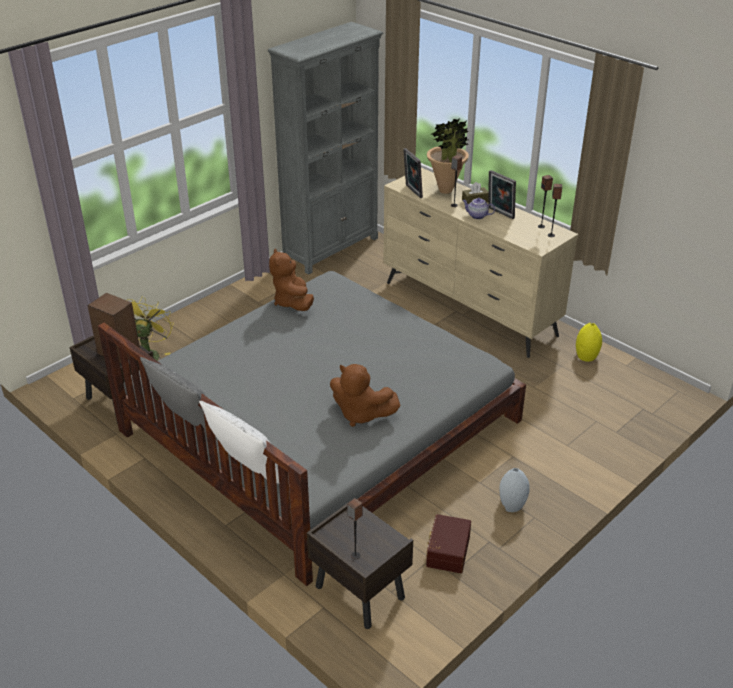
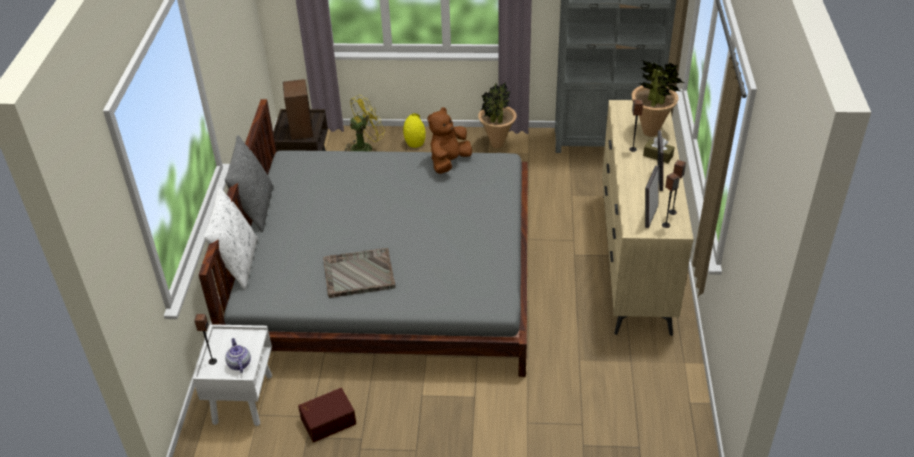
camera: 50 degrees right, 5 degrees up
brown nightstand [307,499,413,629] -> white nightstand [193,324,272,426]
brown plush toy [330,364,401,427] -> grey tray [323,248,395,298]
picture frame [403,148,423,198] -> picture frame moved to [645,166,659,228]
teapot [462,198,495,219] -> teapot moved to [225,338,251,373]
grey vase [499,468,530,512] -> none
yellow vase [576,322,602,362] -> yellow vase moved to [403,113,426,148]
none -> potted plant [478,82,516,148]

